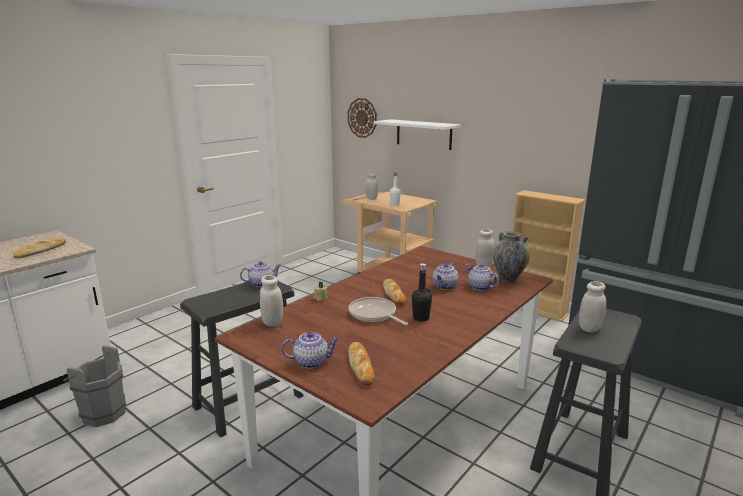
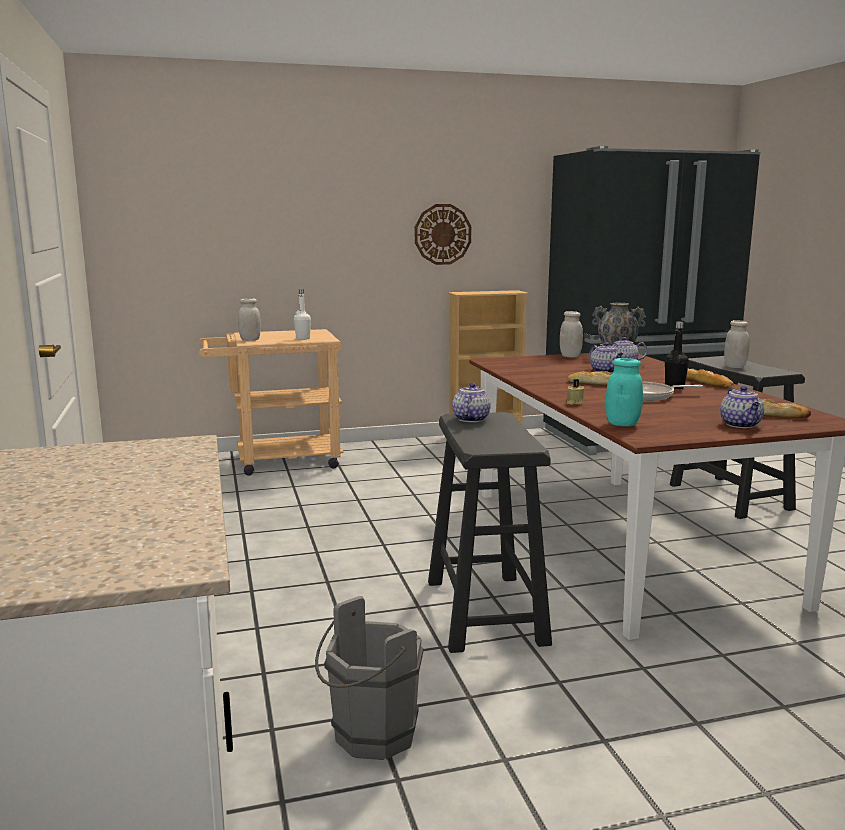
camera: 55 degrees left, 5 degrees down
bread [13,238,66,258] -> bread moved to [686,368,734,388]
white jar [260,275,283,326] -> turquoise jar [606,358,643,427]
teapot [281,332,339,368] -> teapot turned 150 degrees clockwise [720,386,764,428]
wall clock [348,98,377,138] -> wall clock moved to [415,204,471,265]
white shelf [374,119,461,150] -> none

